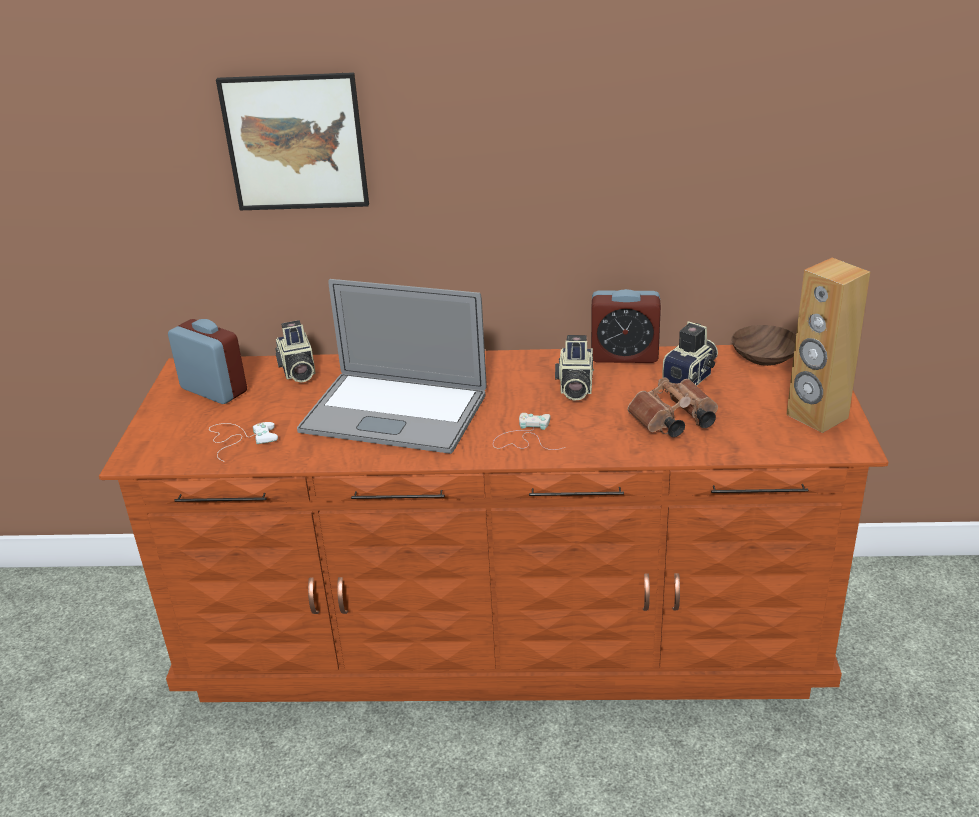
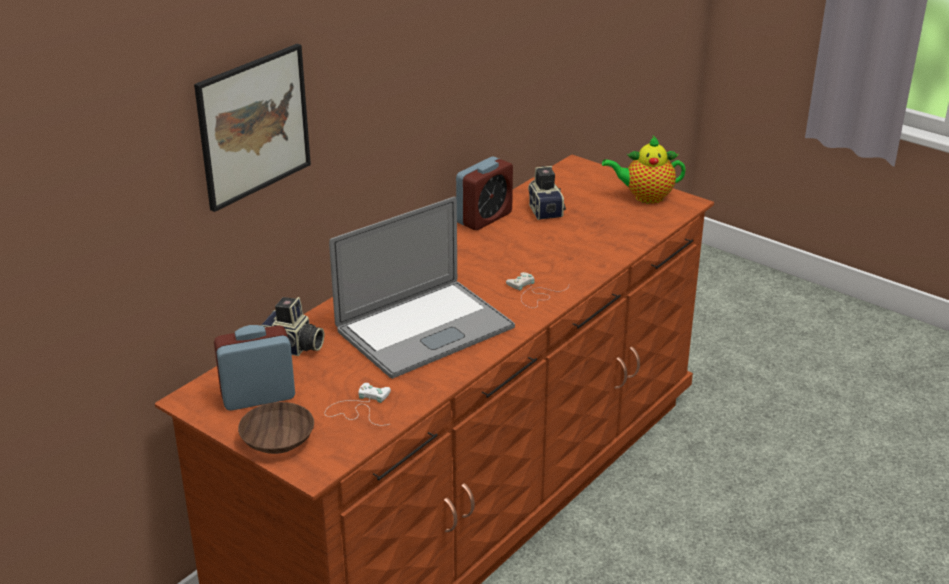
camera: 55 degrees left, 0 degrees up
camera [555,335,594,401] -> none
brown binoculars [627,377,718,437] -> none
brown bowl [731,325,796,366] -> brown bowl moved to [238,402,314,454]
brown speaker [786,258,870,433] -> teapot [602,136,686,204]

